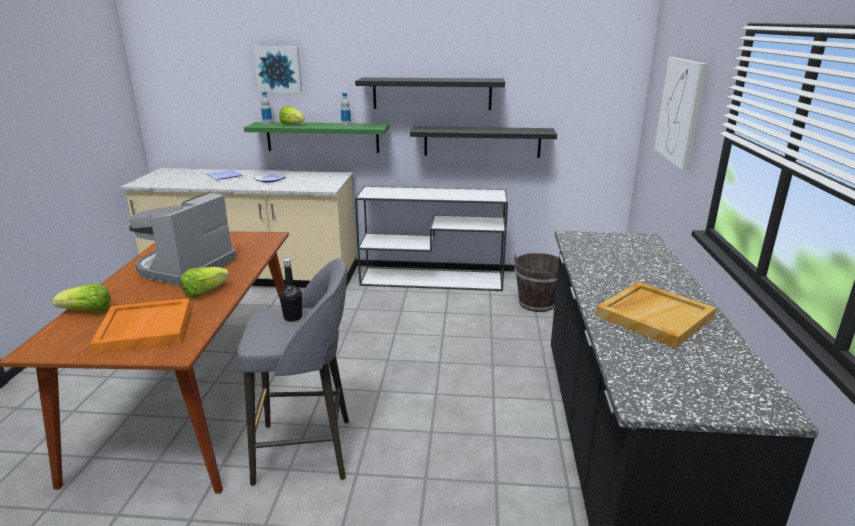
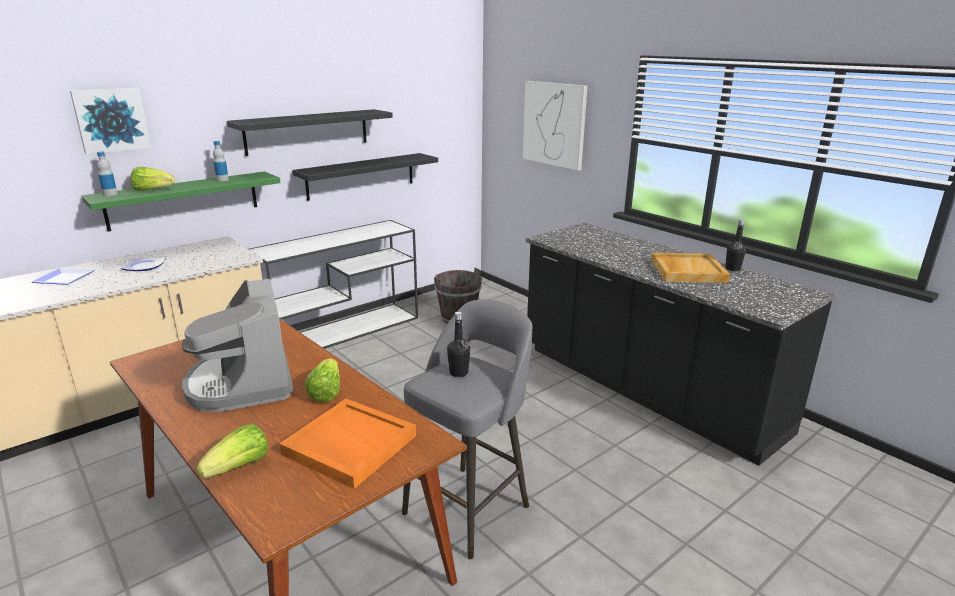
camera: 45 degrees left, 0 degrees up
none -> black bottle [725,219,746,271]

